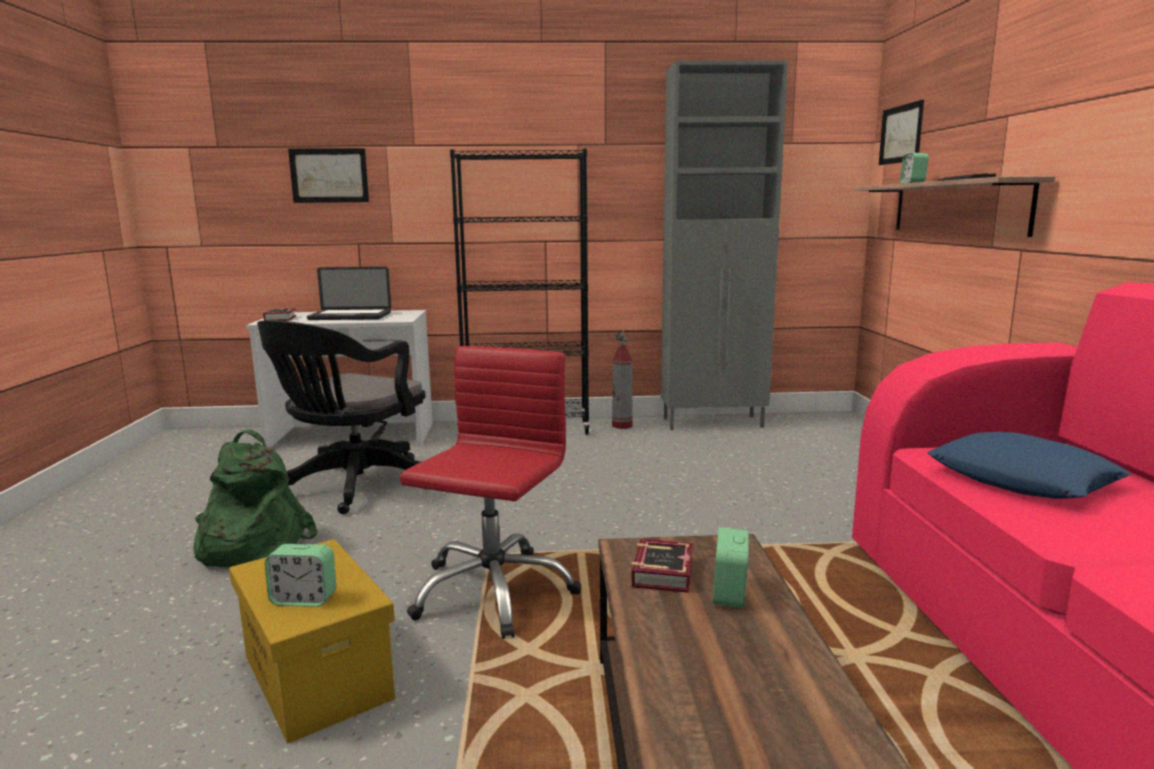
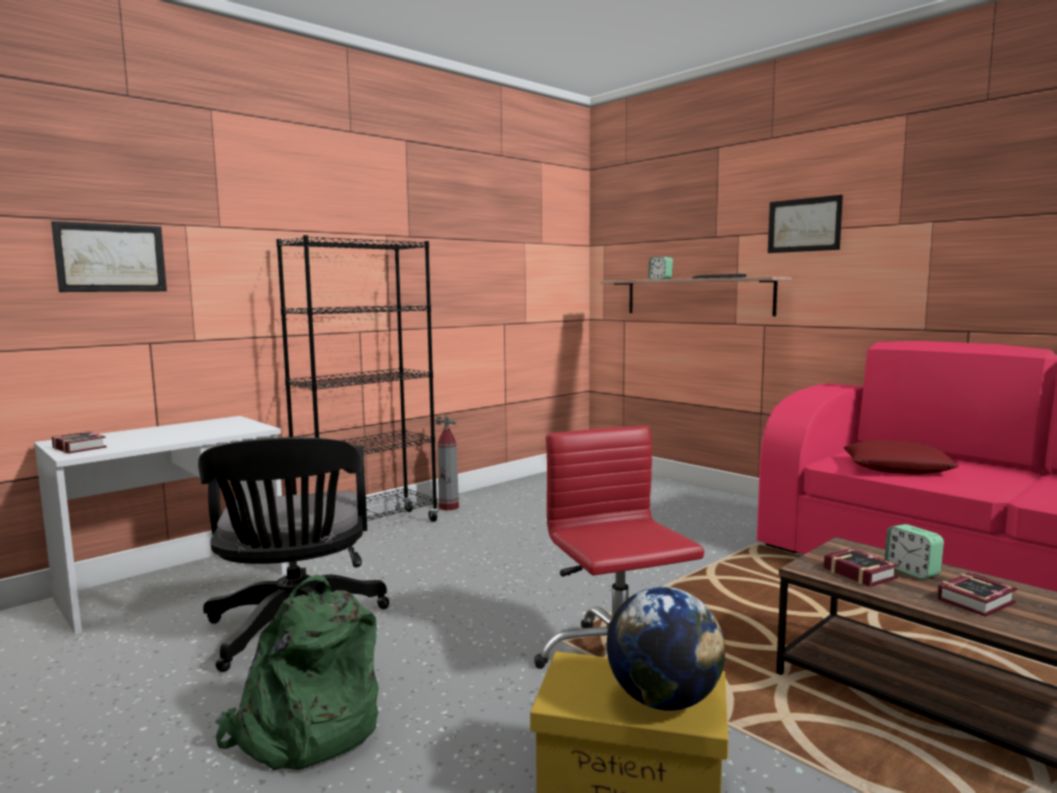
camera: 40 degrees left, 5 degrees down
alarm clock [265,544,336,607] -> globe [607,587,725,711]
laptop [307,267,391,320] -> none
grey cabinet [661,61,788,430] -> none
picture [879,100,924,165] -> picture moved to [768,195,843,253]
blue pillow [928,432,1131,499] -> red pillow [843,440,959,474]
none -> book [937,572,1018,617]

